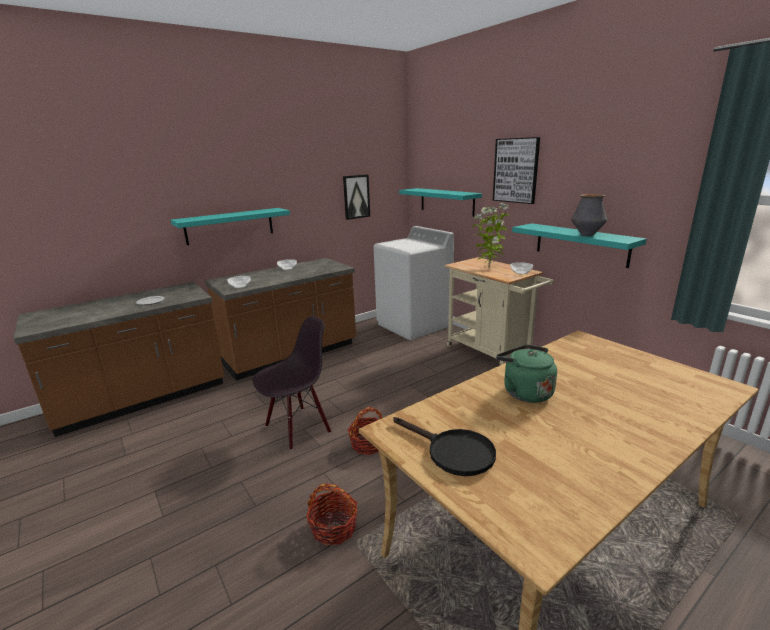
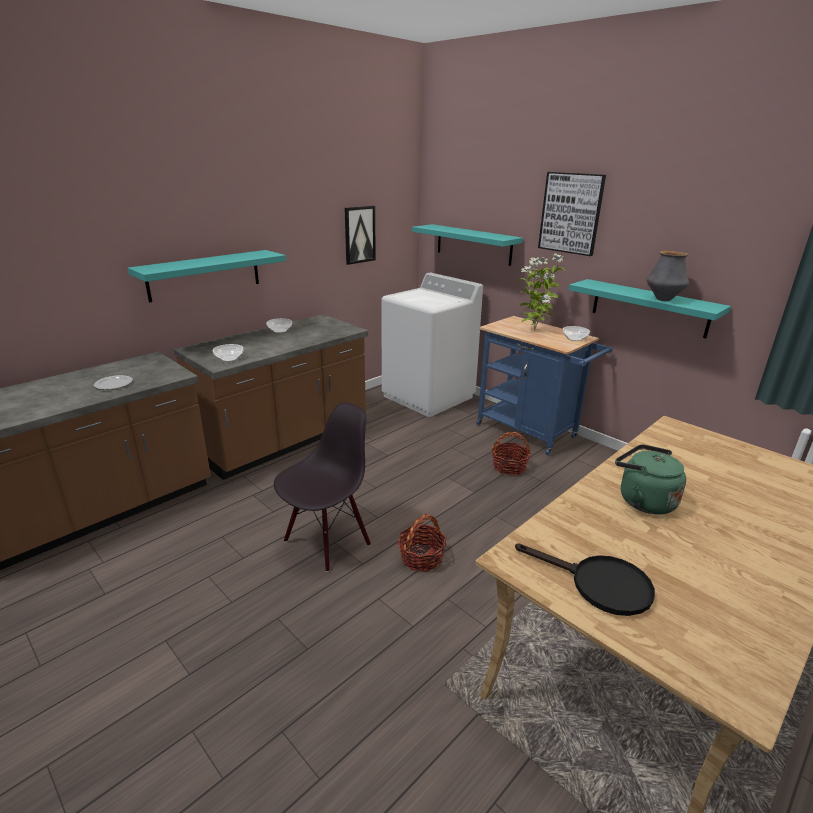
camera: 10 degrees left, 5 degrees up
basket [306,483,358,545] -> basket moved to [491,432,531,475]
beige cart [445,257,553,365] -> blue cart [476,316,612,455]

